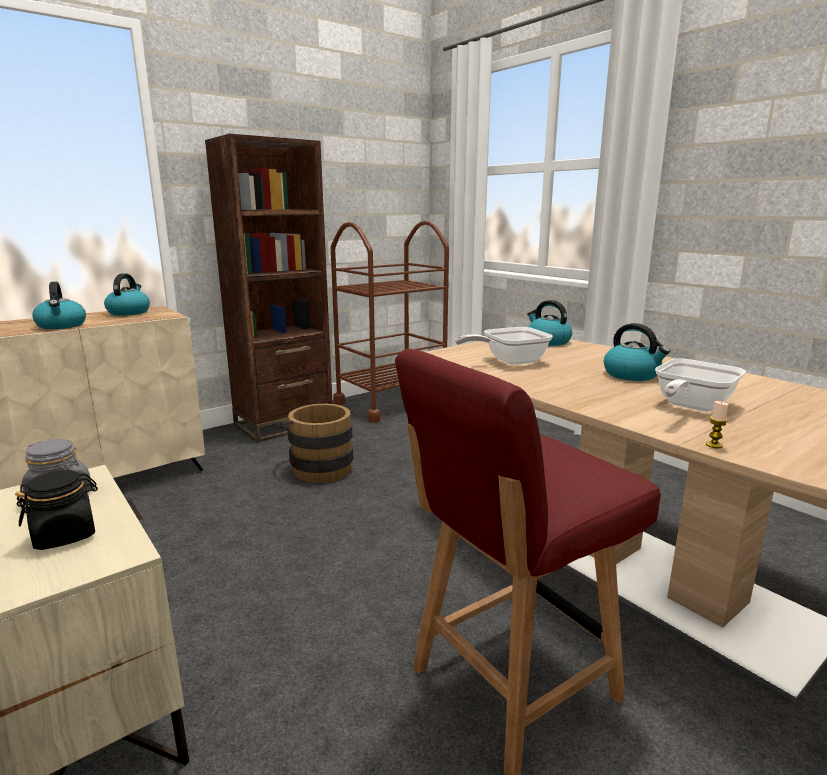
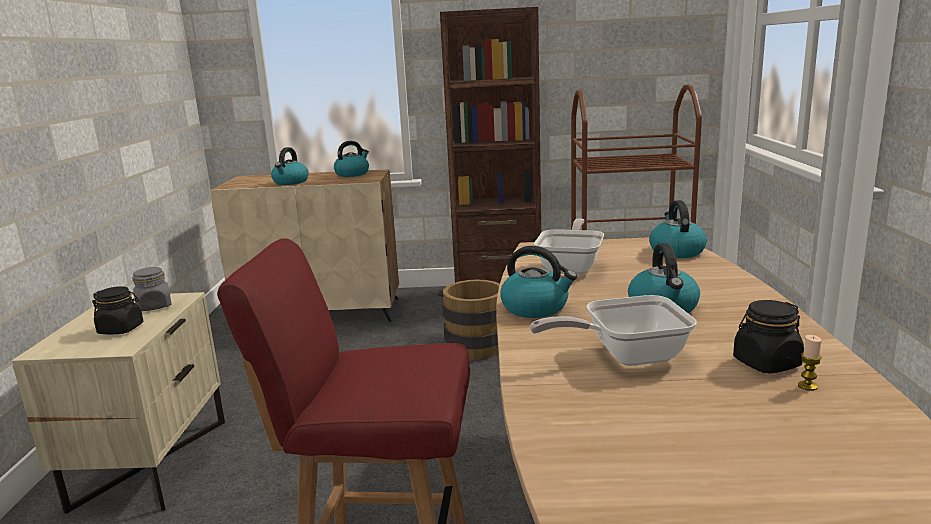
camera: 40 degrees right, 0 degrees up
frying pan [455,327,553,365] -> frying pan turned 90 degrees clockwise [534,218,604,275]
candle [706,401,729,448] -> candle moved to [798,335,822,391]
none -> kettle [500,246,577,318]
none -> black jar [733,300,804,374]

